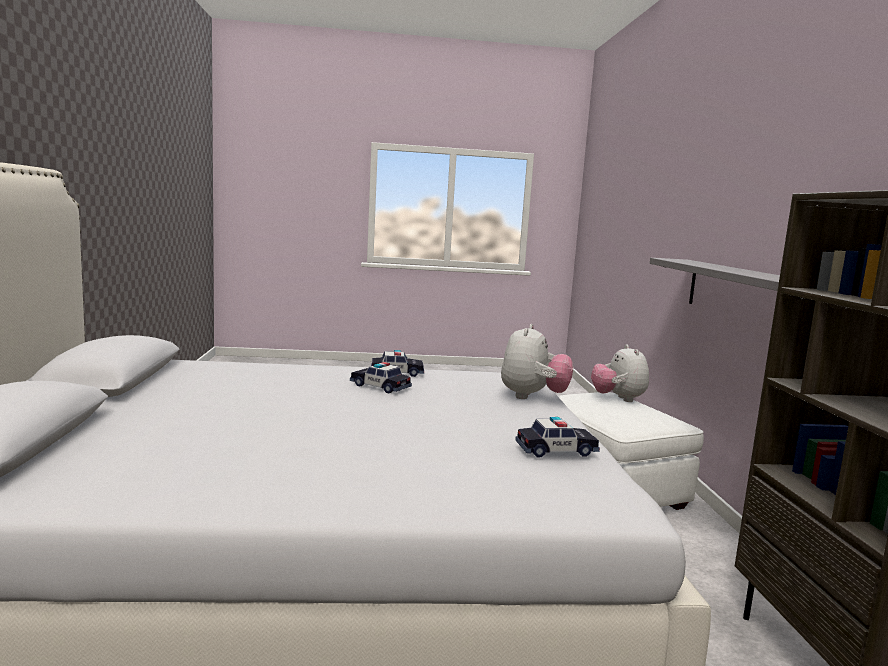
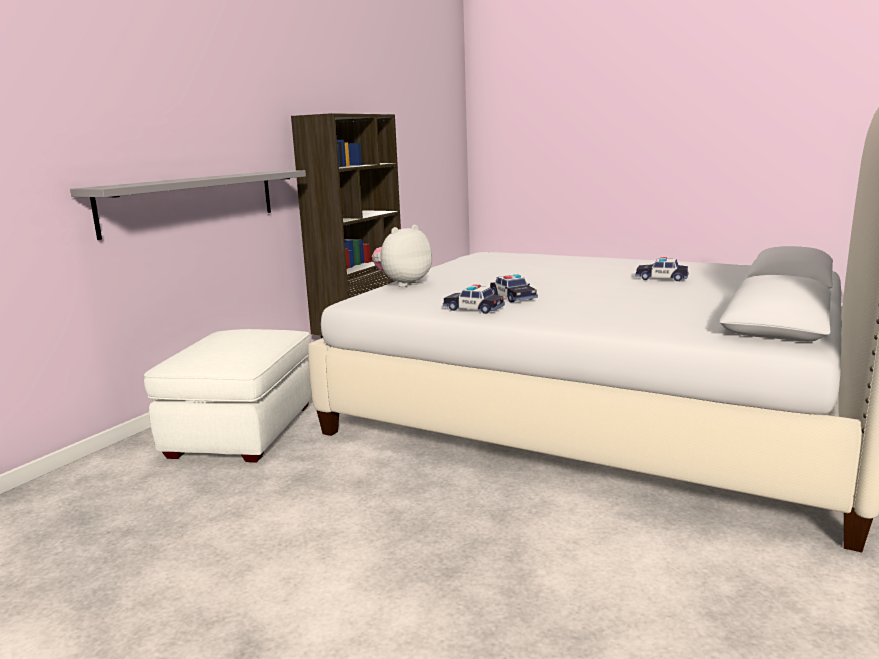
camera: 145 degrees left, 5 degrees up
toy car [515,417,600,457] -> toy car moved to [635,257,689,281]
plush toy [591,344,649,402] -> none

